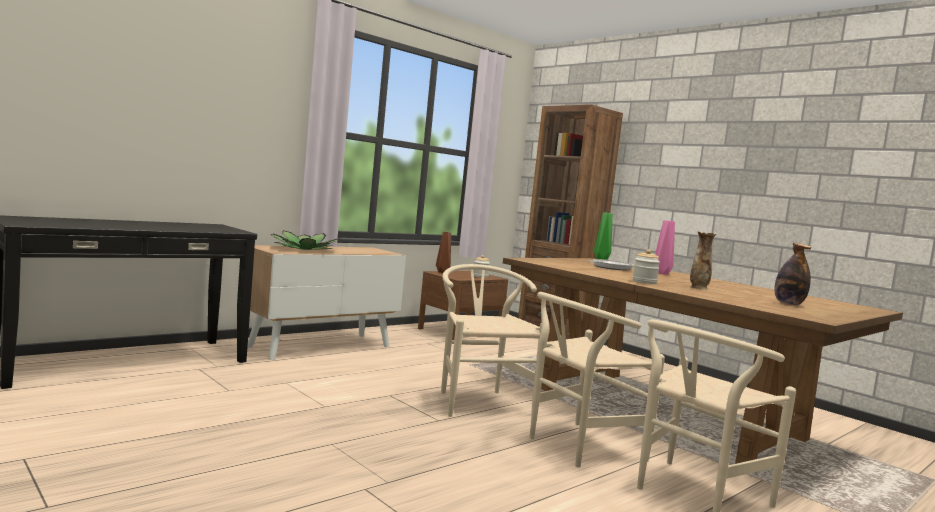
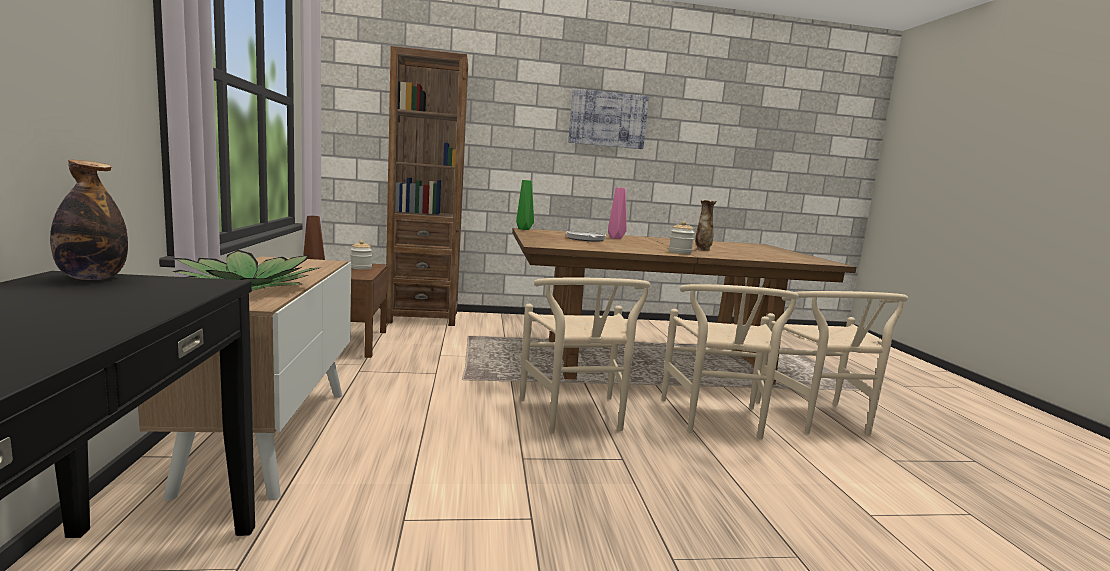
camera: 55 degrees left, 5 degrees up
beige chair [441,264,542,417] -> beige chair turned 120 degrees counterclockwise [520,278,650,433]
bottle [774,243,811,305] -> bottle moved to [50,159,128,280]
none -> picture [568,89,649,149]

